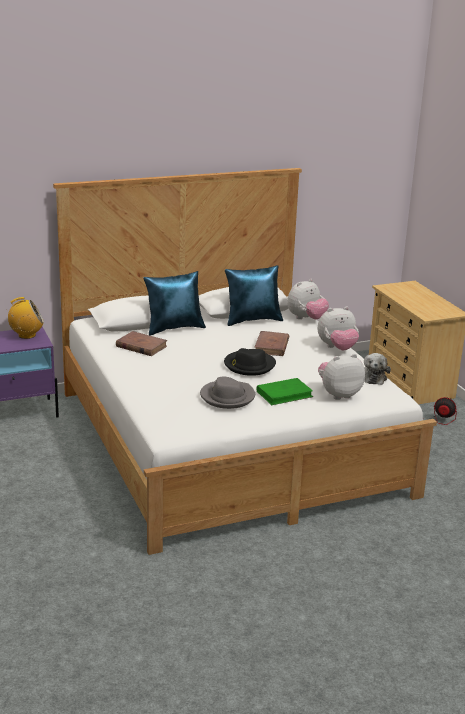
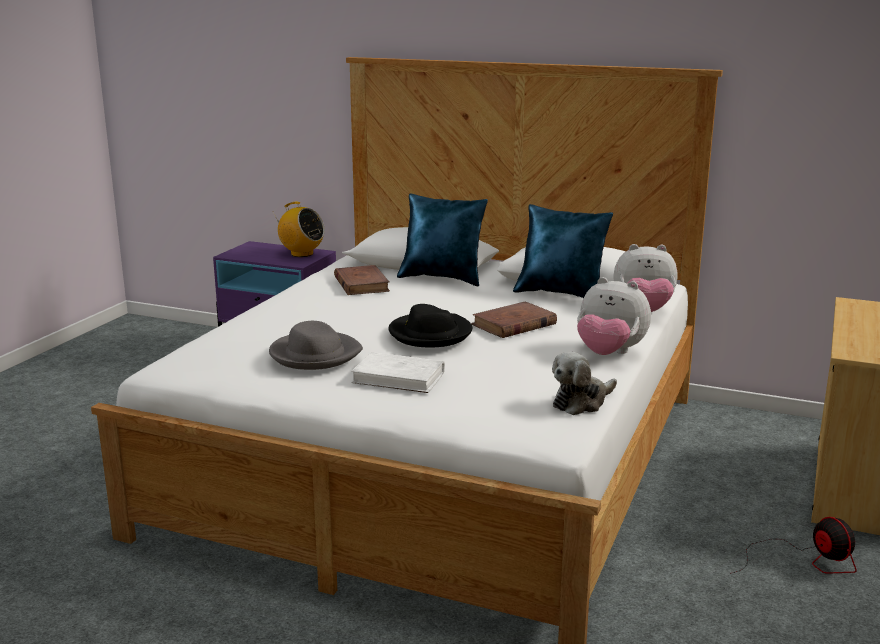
camera: 45 degrees right, 5 degrees down
green book [257,378,313,405] -> white book [351,352,445,393]
plush toy [318,354,365,400] -> none

